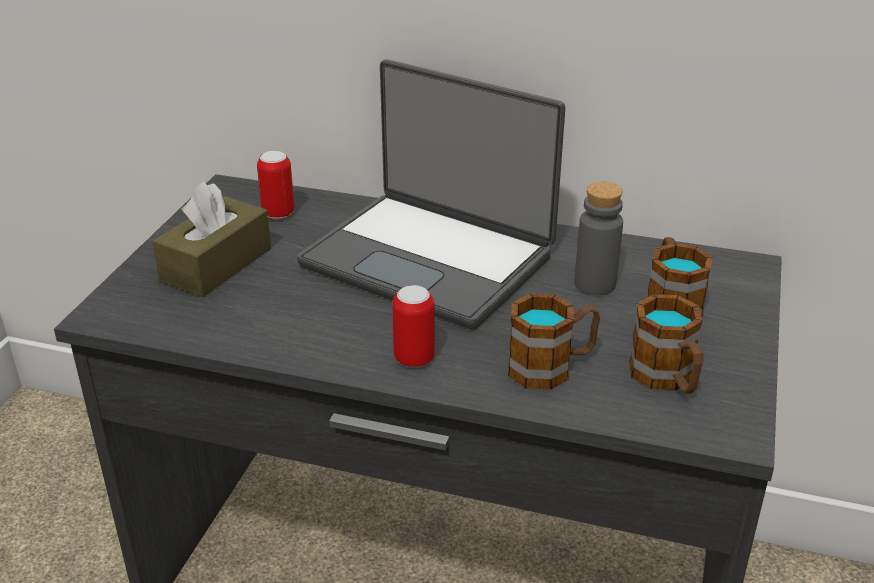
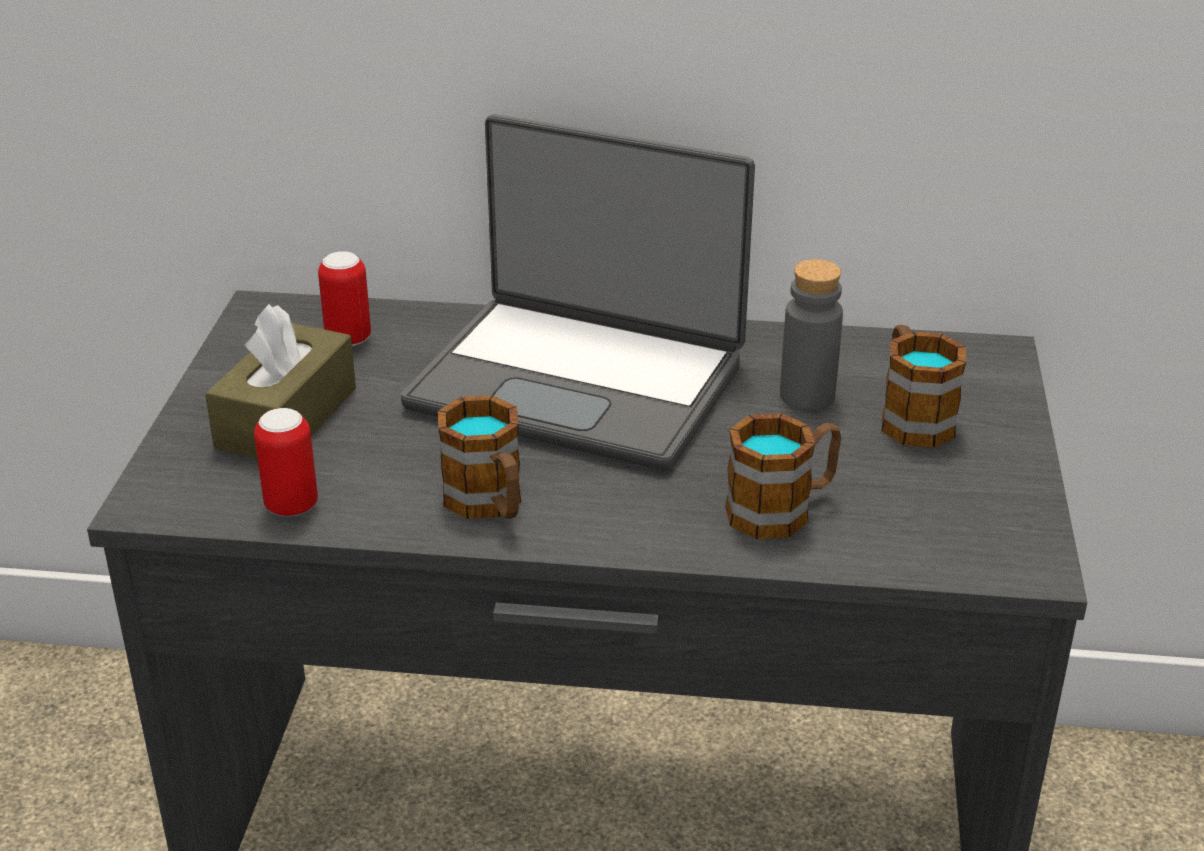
camera: 10 degrees left, 0 degrees up
can [392,285,435,367] -> can moved to [254,408,318,517]
mug [629,294,703,394] -> mug moved to [438,395,521,519]

